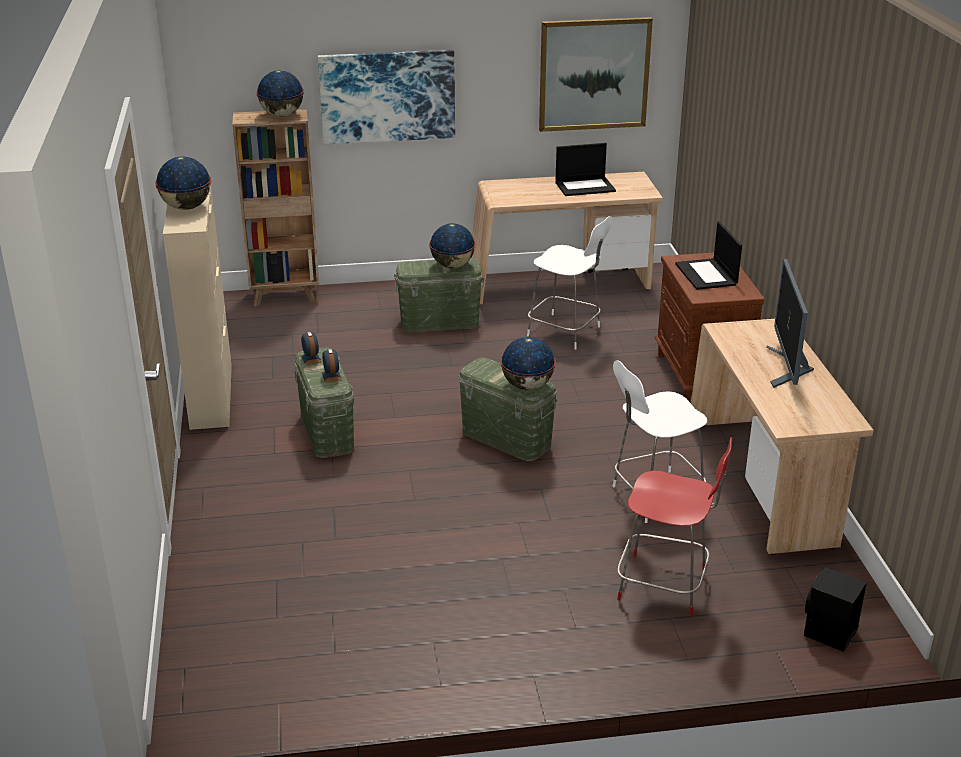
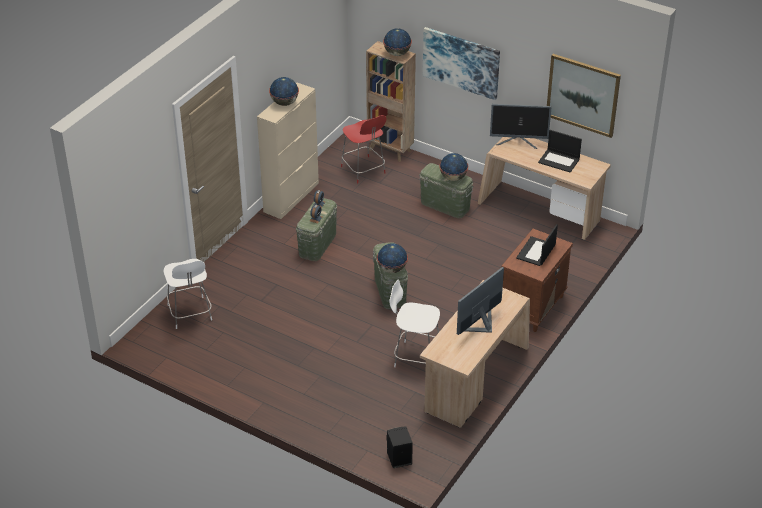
camera: 40 degrees right, 10 degrees up
white chair [527,216,612,349] -> white chair moved to [164,259,212,329]
red chair [617,437,732,616] -> red chair moved to [341,115,387,184]
none -> monitor [490,104,552,149]

